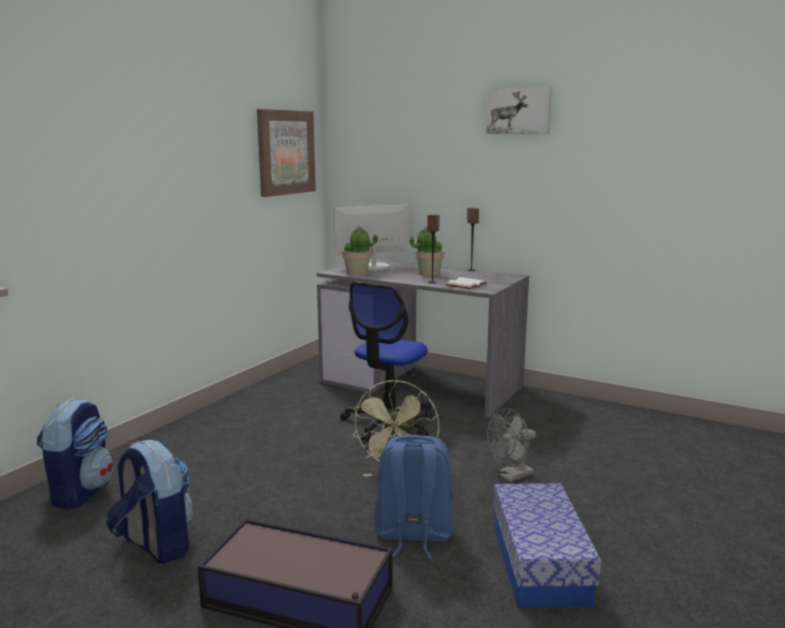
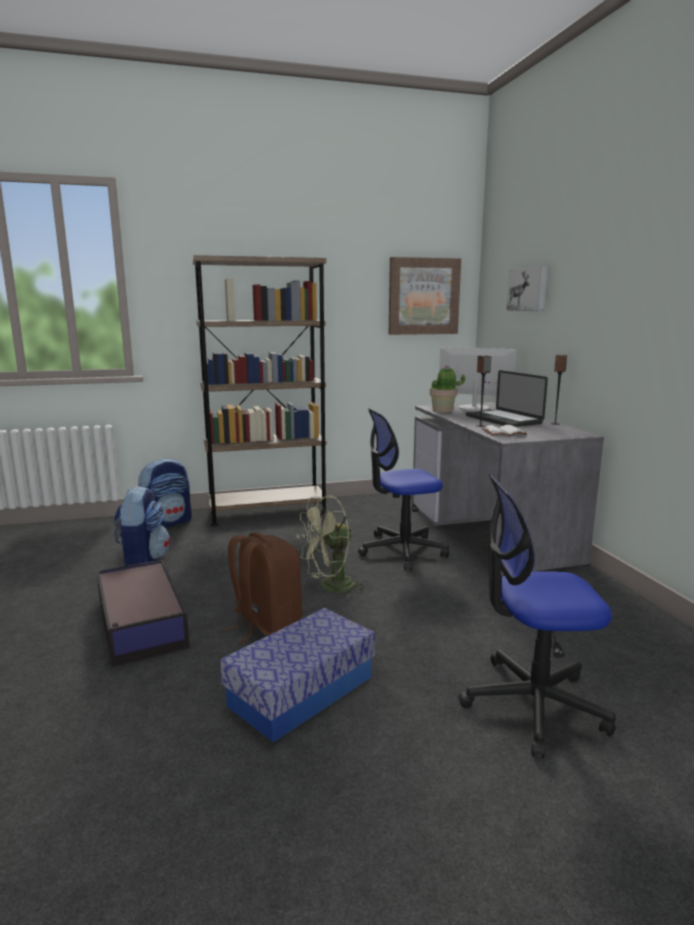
camera: 45 degrees right, 0 degrees up
blue backpack [375,435,454,559] -> brown backpack [222,533,302,644]
potted plant [409,227,444,276] -> laptop [466,370,548,427]
picture [486,87,552,134] -> picture moved to [506,267,548,311]
grey fan [487,408,536,483] -> none
none -> brown bookcase [193,255,327,526]
none -> office chair [459,475,616,758]

